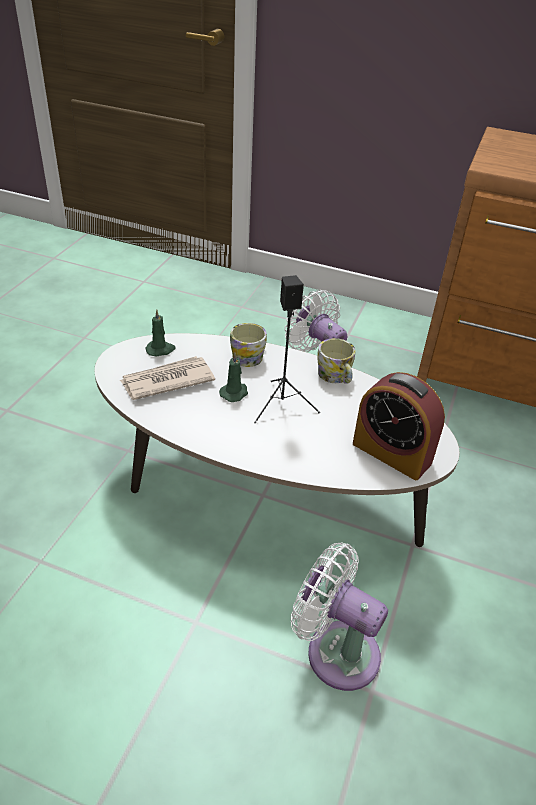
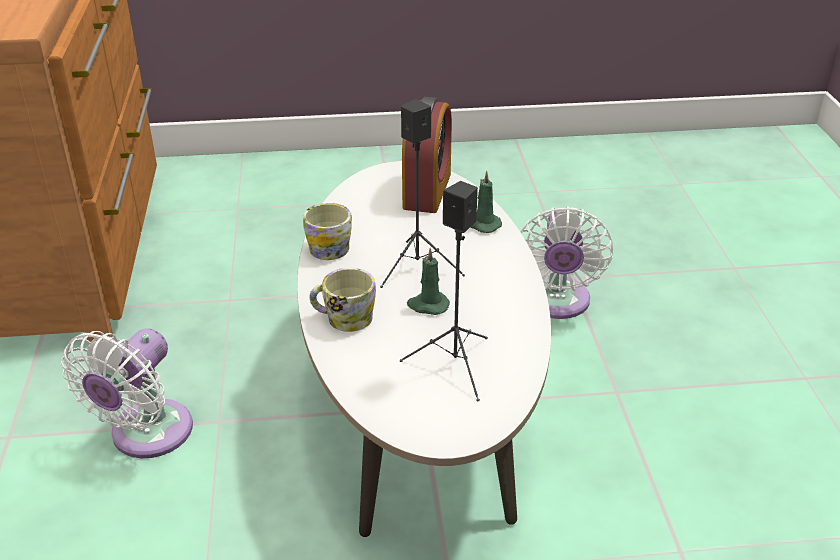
camera: 115 degrees left, 5 degrees down
newspaper [120,356,215,400] -> black speaker [400,181,488,401]
green candle [145,309,176,357] -> green candle moved to [471,171,502,233]

